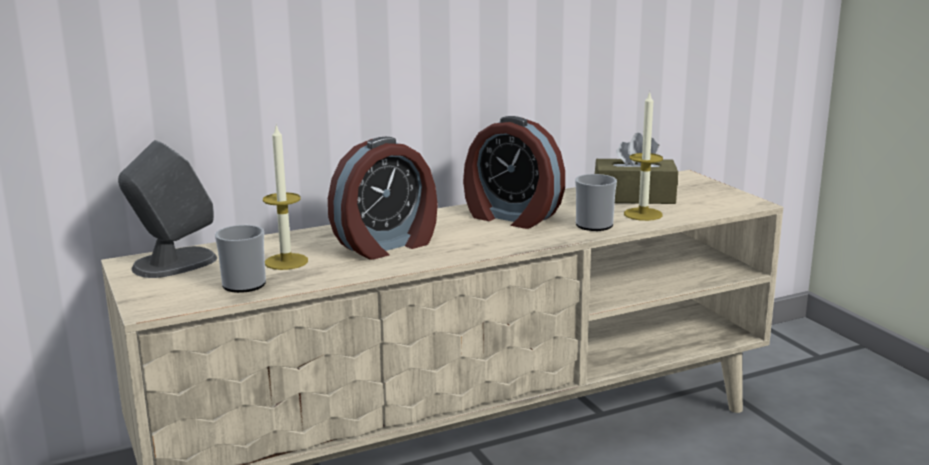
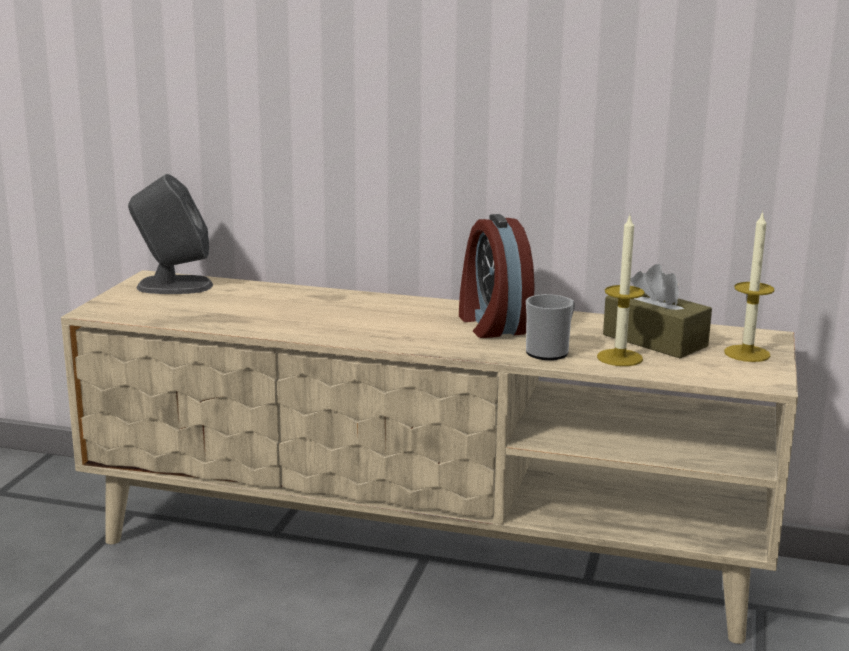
camera: 40 degrees right, 0 degrees up
mug [215,225,266,293] -> none
candle [263,124,308,270] -> candle moved to [724,211,775,362]
alarm clock [328,137,438,260] -> none

